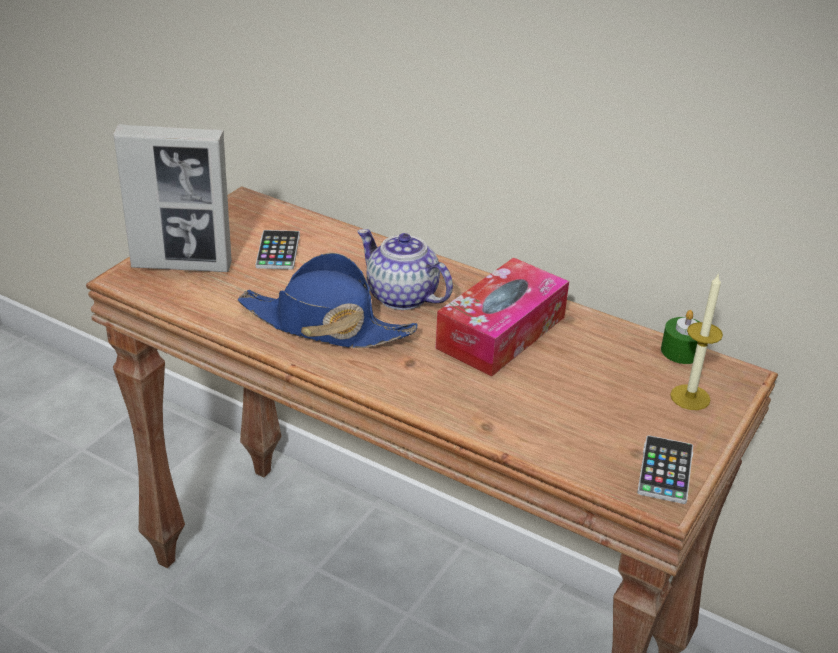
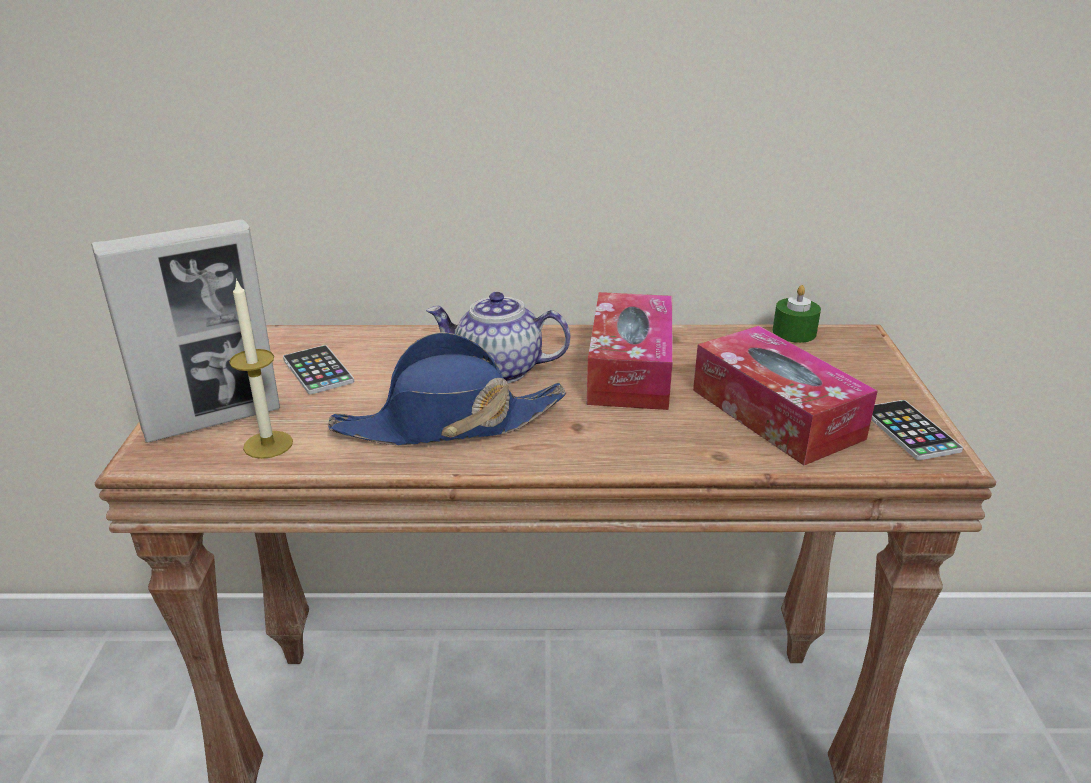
camera: 30 degrees left, 5 degrees down
candle [670,273,723,410] -> candle moved to [229,278,293,459]
none -> tissue box [693,326,878,466]

